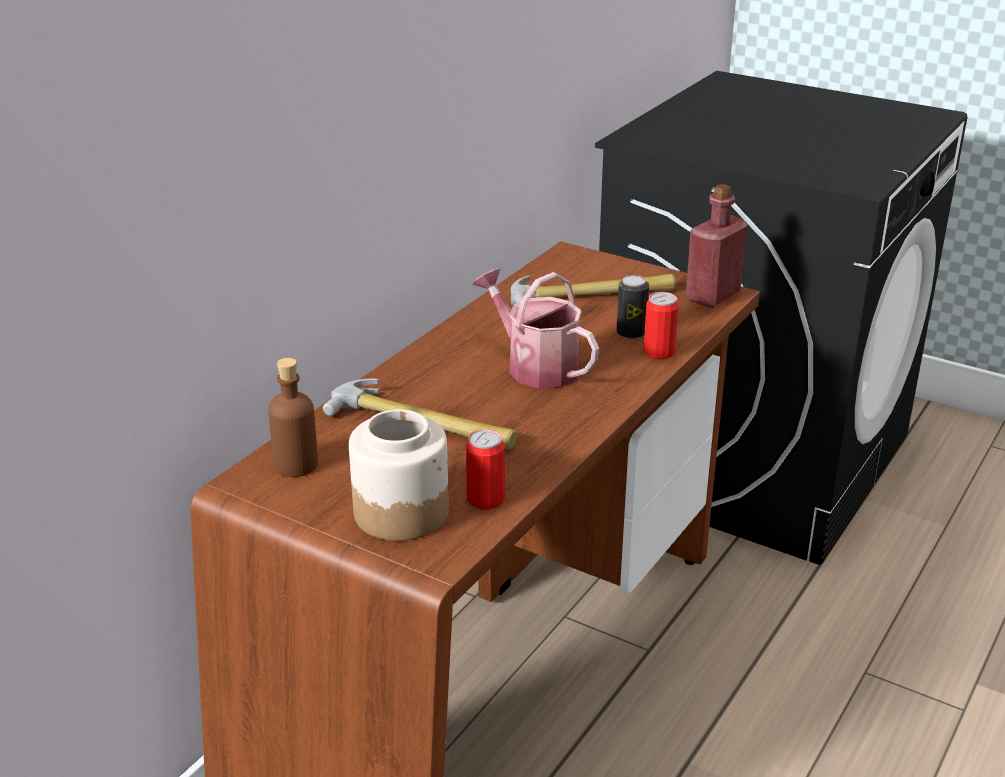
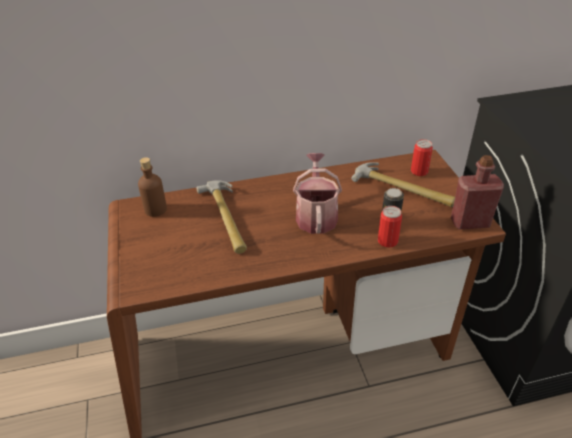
camera: 45 degrees right, 10 degrees up
jar [349,409,449,541] -> none
can [466,429,505,510] -> can moved to [411,139,433,176]

